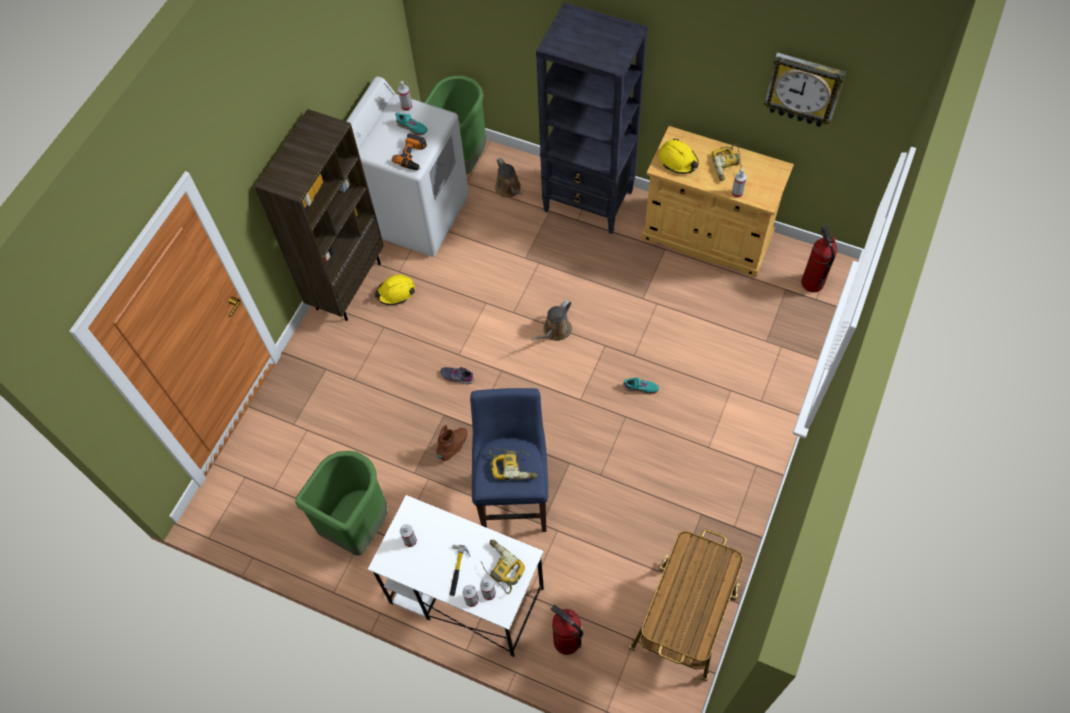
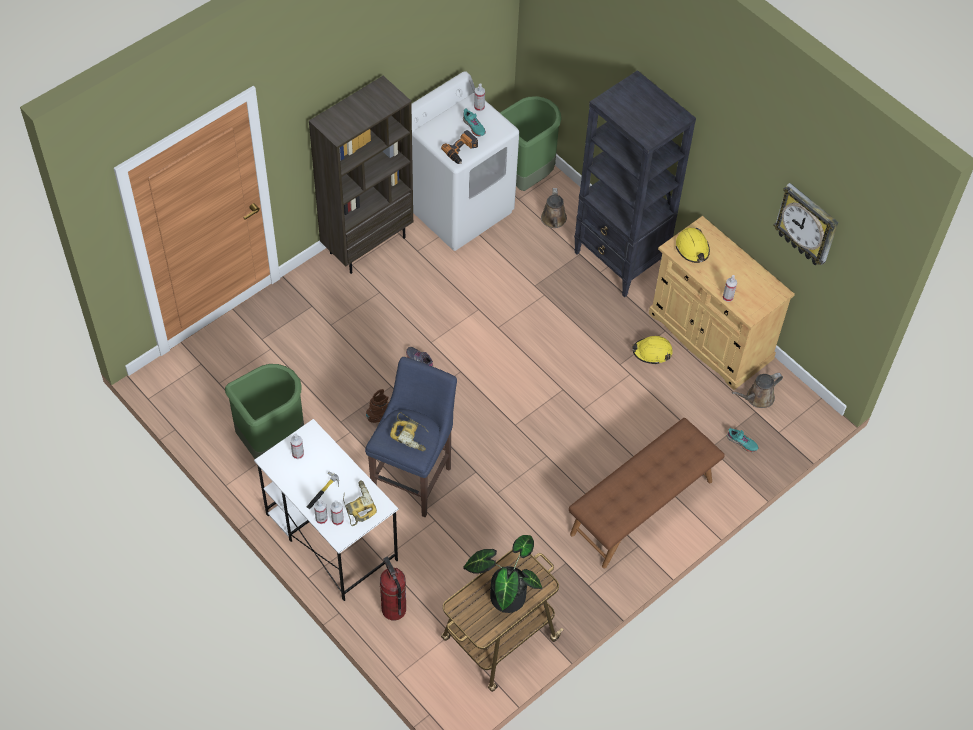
camera: 20 degrees right, 5 degrees down
yellow hard hat [374,275,415,305] -> yellow hard hat moved to [632,336,673,365]
brown watering can [532,300,572,341] -> brown watering can moved to [732,373,783,408]
turquoise shoe [623,377,659,394] -> turquoise shoe moved to [727,428,758,452]
power drill [712,144,742,181] -> none
fire extinguisher [801,225,837,292] -> none
none -> potted plant [463,535,542,613]
none -> brown bench [569,418,725,568]

